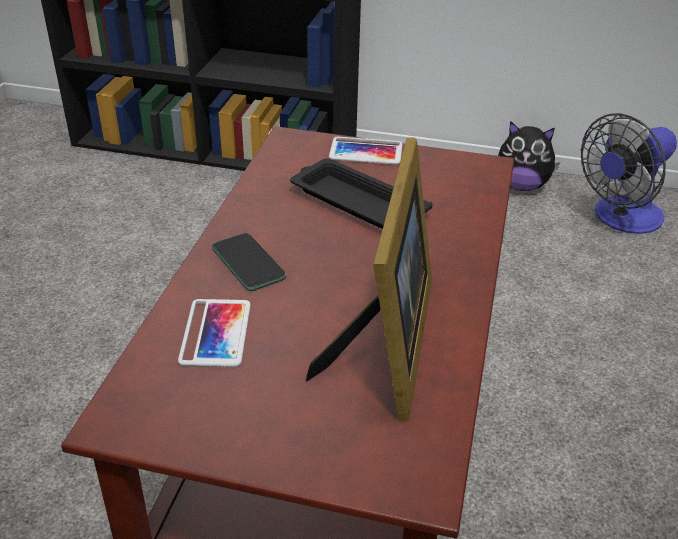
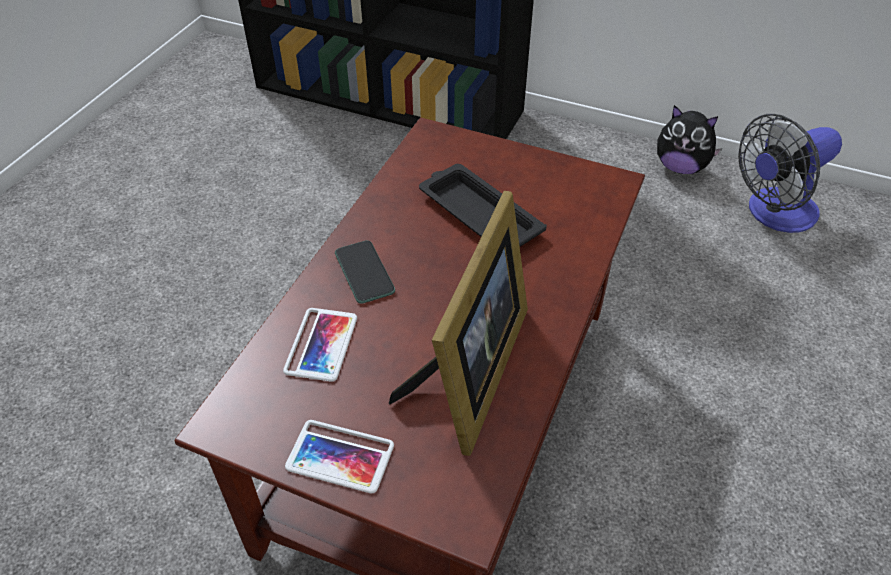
camera: 10 degrees right, 10 degrees up
phone [329,137,402,165] -> phone moved to [285,420,394,493]

